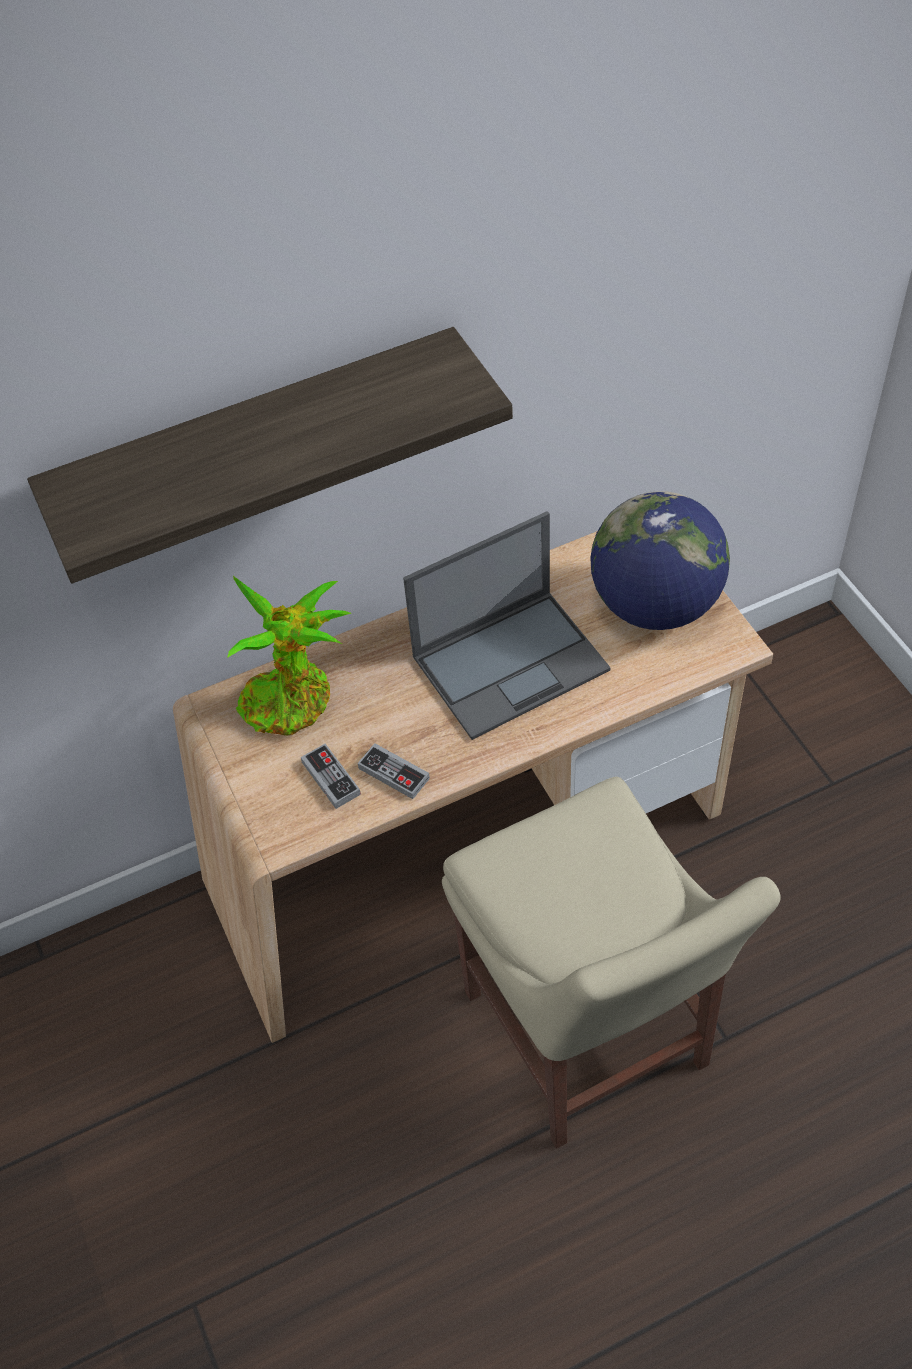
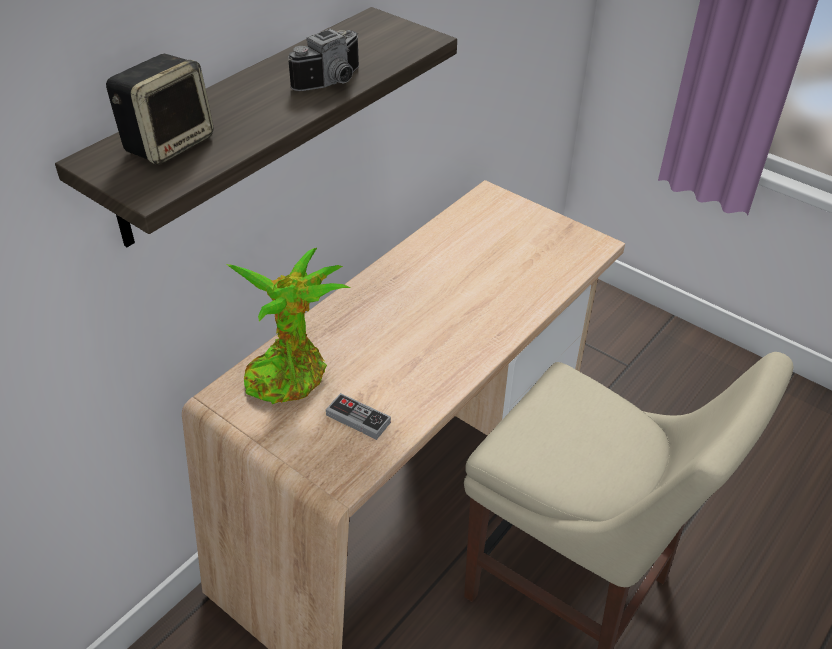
camera: 30 degrees left, 10 degrees down
game controller [358,743,430,799] -> none
laptop [403,511,611,740] -> none
globe [590,491,730,630] -> none
none -> speaker [106,54,214,165]
none -> camera [288,29,359,91]

